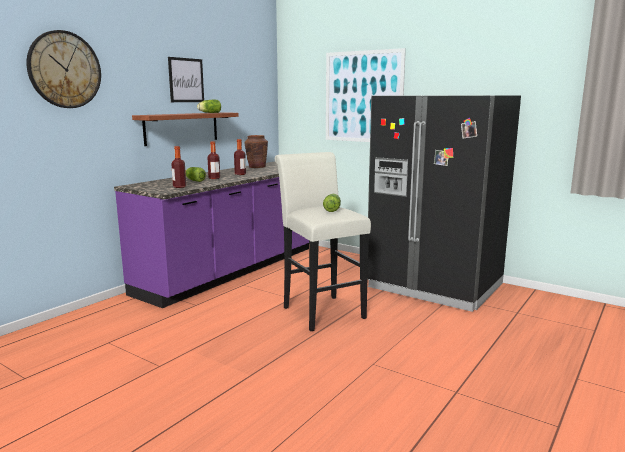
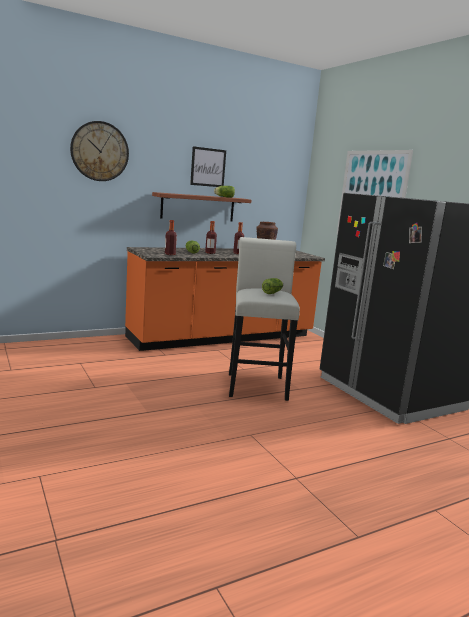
camera: 25 degrees right, 0 degrees up
purple counter [114,161,309,308] -> orange counter [125,247,325,351]

